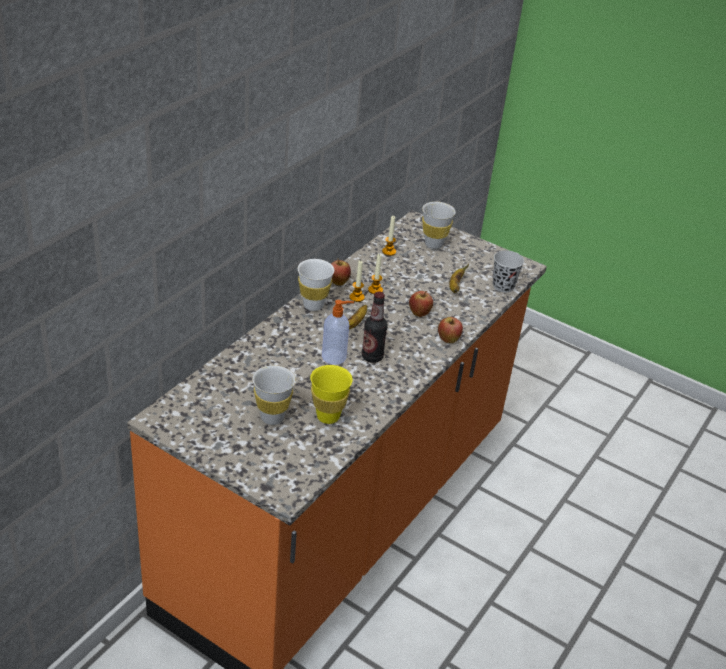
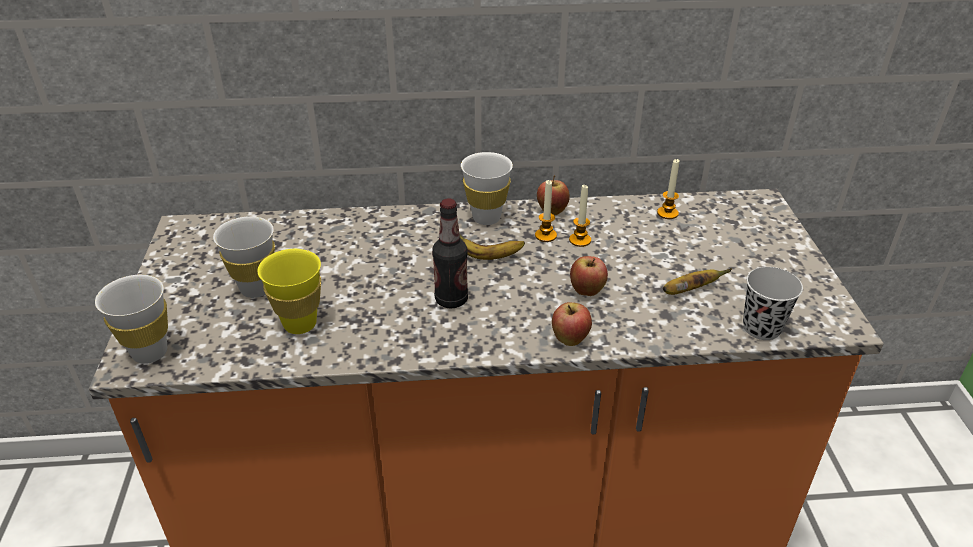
camera: 55 degrees right, 0 degrees up
soap dispenser [322,300,354,365] -> none
white cup [422,202,456,249] -> white cup moved to [95,275,168,364]

